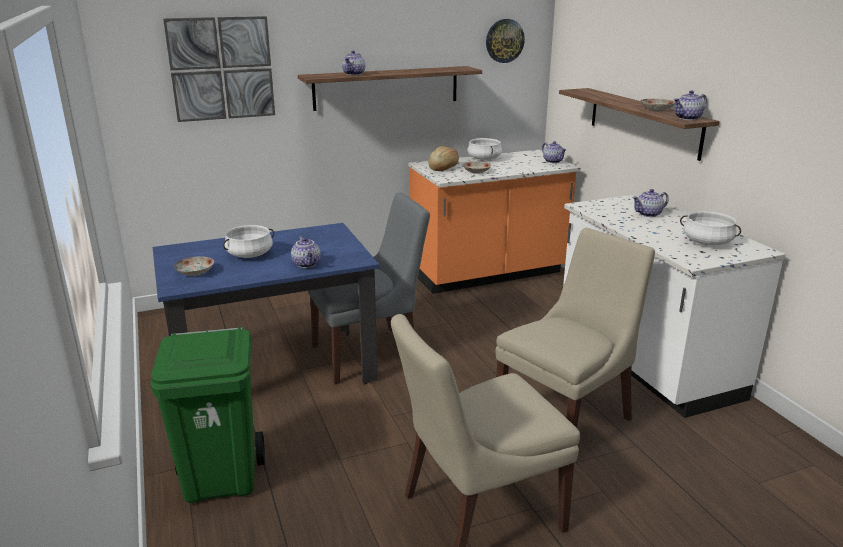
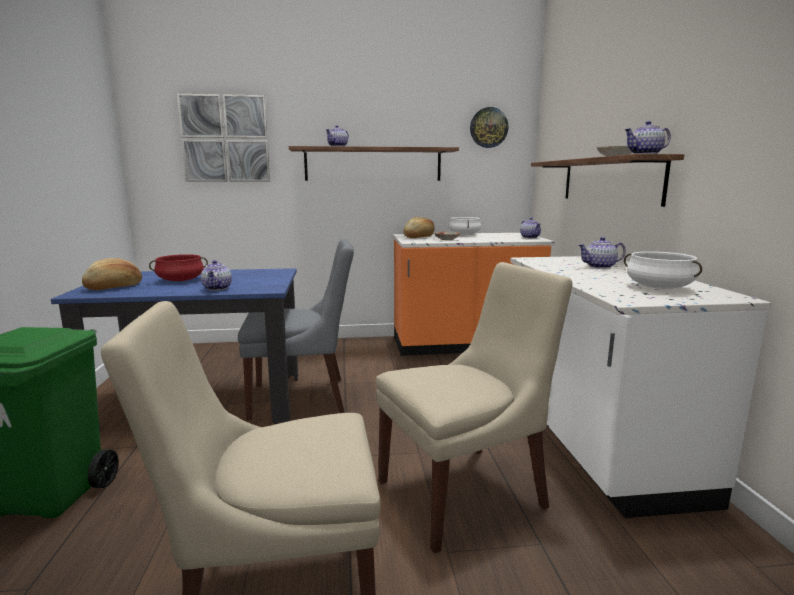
camera: 15 degrees right, 10 degrees down
plate [174,257,214,276] -> bread [82,258,142,290]
white cooking pot [223,225,274,258] -> red cooking pot [149,254,208,281]

